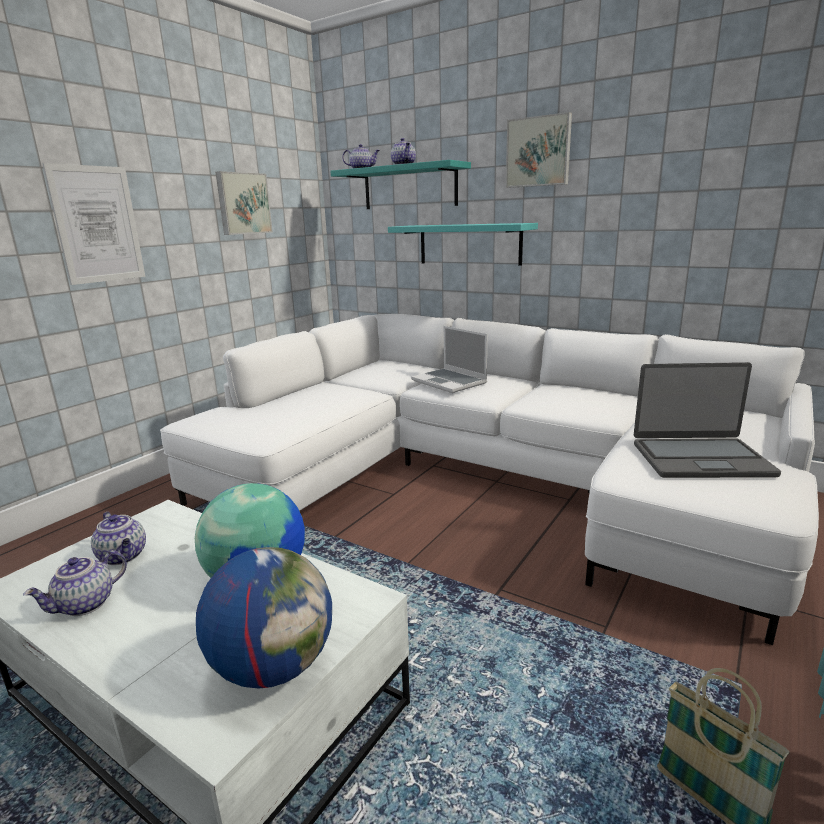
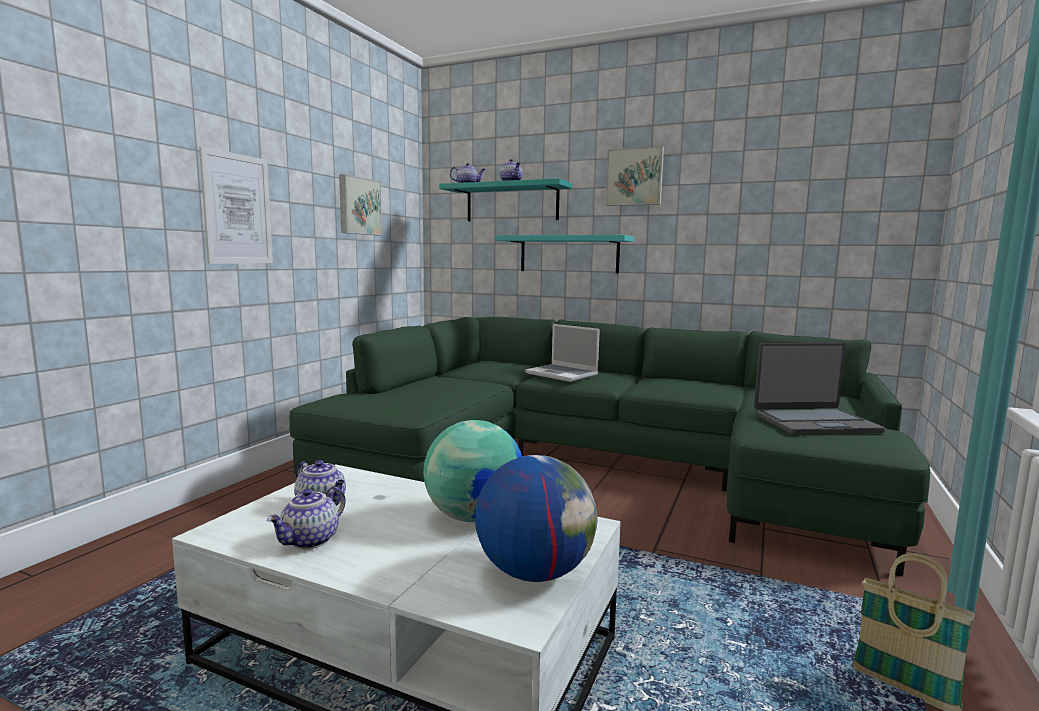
camera: 10 degrees left, 10 degrees down
white sofa [160,314,819,645] -> green sofa [289,317,930,576]

